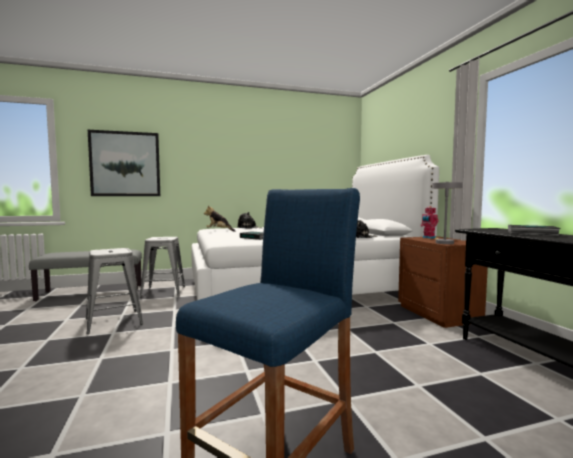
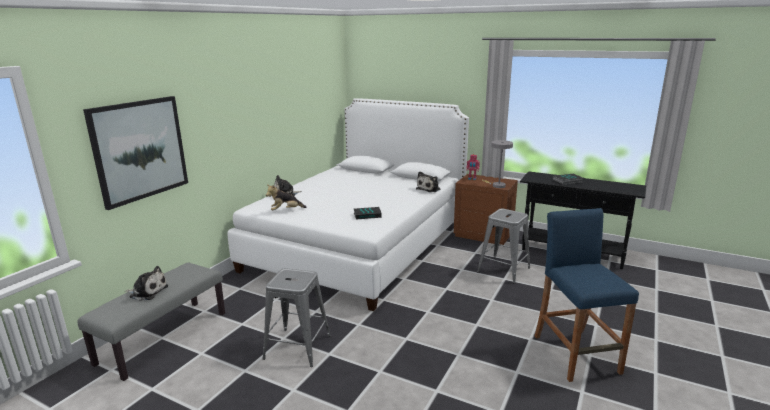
camera: 45 degrees left, 15 degrees up
grey stool [140,237,185,298] -> grey stool moved to [477,208,530,284]
none -> plush toy [125,266,168,301]

